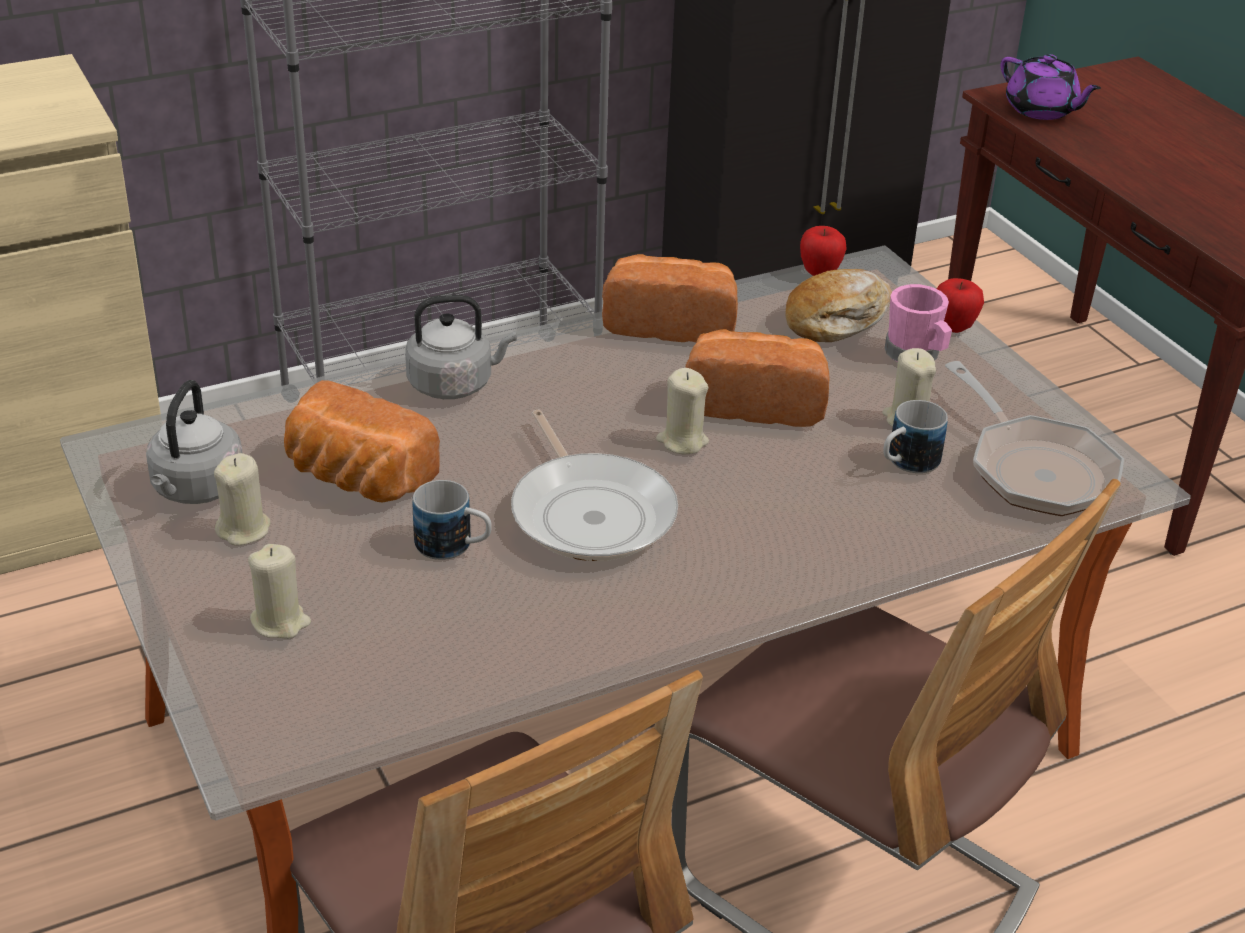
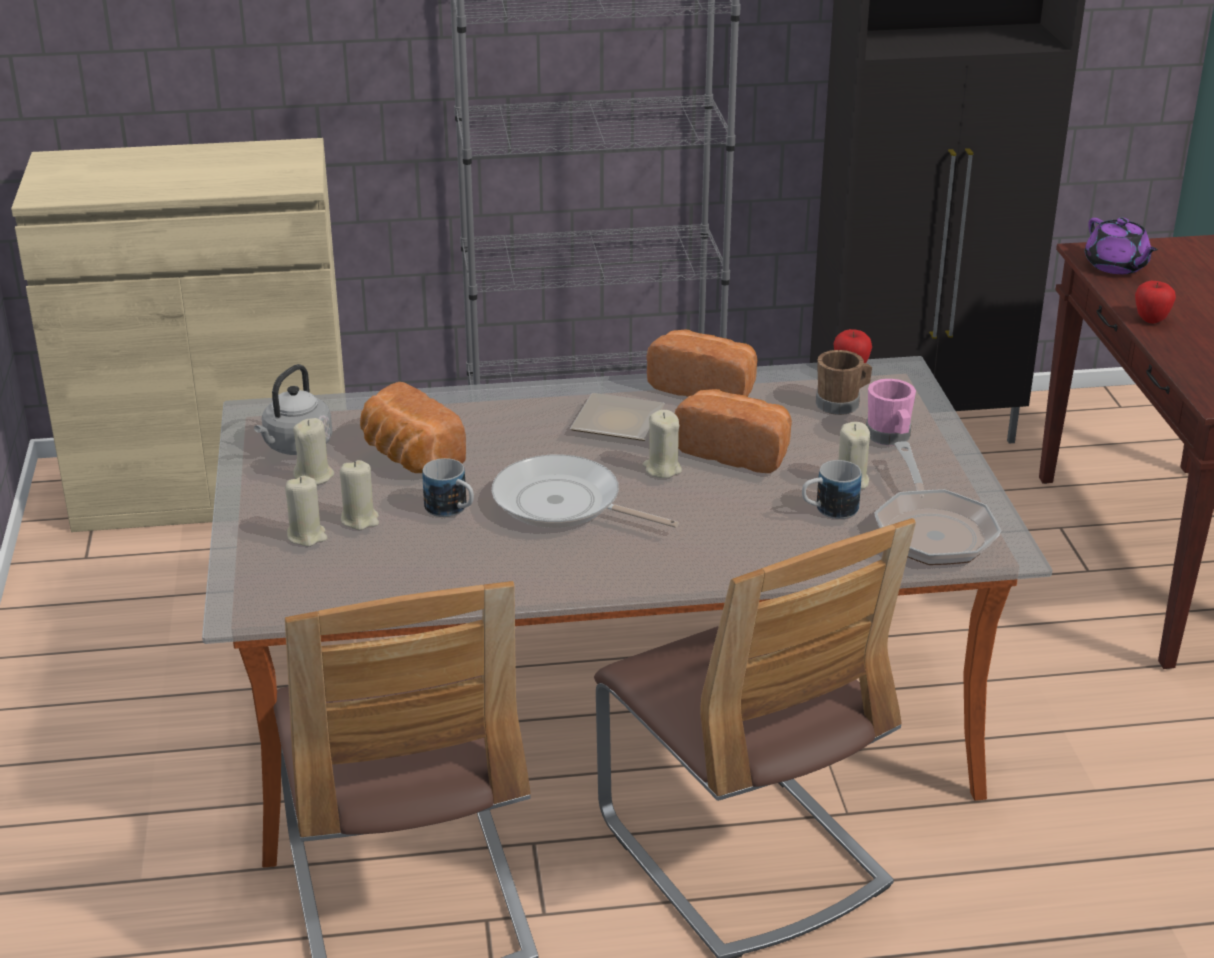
camera: 20 degrees right, 5 degrees down
grey kettle [405,295,517,399] -> none
frying pan [511,410,678,561] -> frying pan turned 120 degrees clockwise [492,454,679,528]
bread [786,269,892,342] -> brown mug [816,350,872,415]
apple [937,278,984,333] -> apple moved to [1135,281,1176,324]
none -> beige candle [340,460,379,530]
none -> plate [570,393,665,441]

